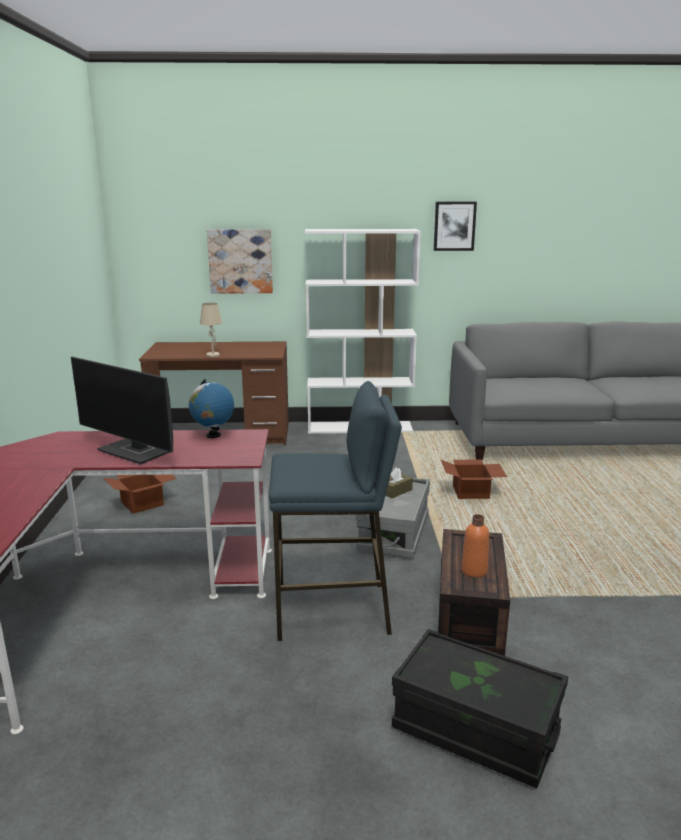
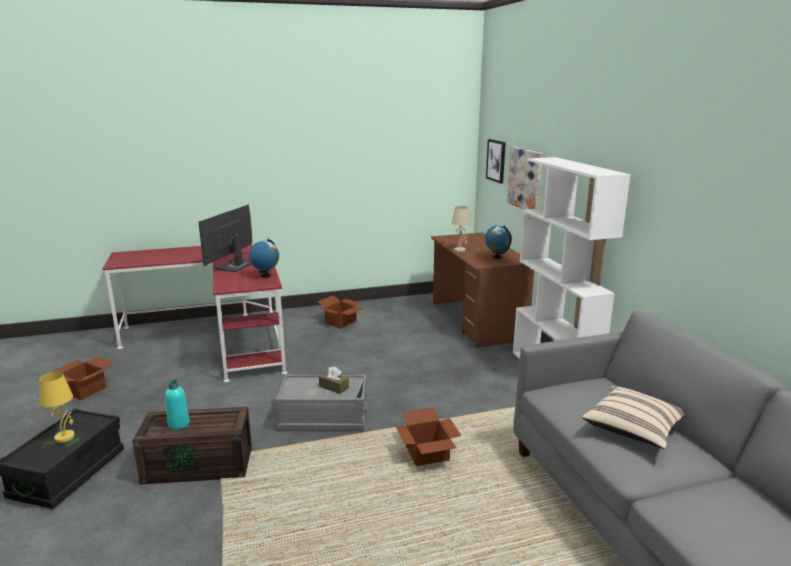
camera: 75 degrees right, 0 degrees up
blue stool [269,381,402,641] -> none
picture [434,202,477,251] -> picture moved to [486,139,506,184]
orange bottle [461,514,489,577] -> turquoise bottle [165,380,190,430]
none -> yellow table lamp [39,372,75,442]
none -> cardboard box [53,356,115,400]
none -> globe [485,225,512,259]
none -> beige pillow [582,386,685,449]

